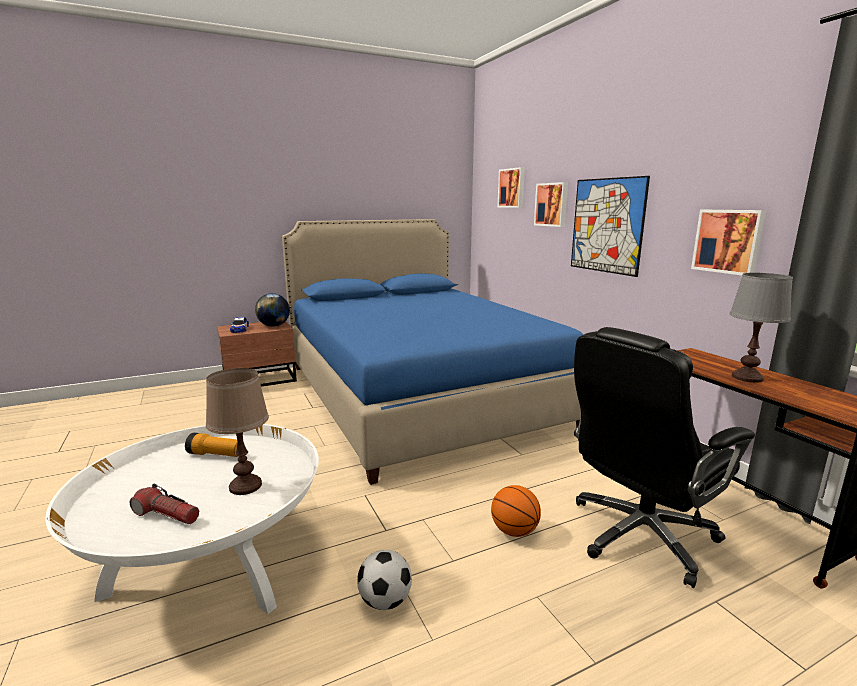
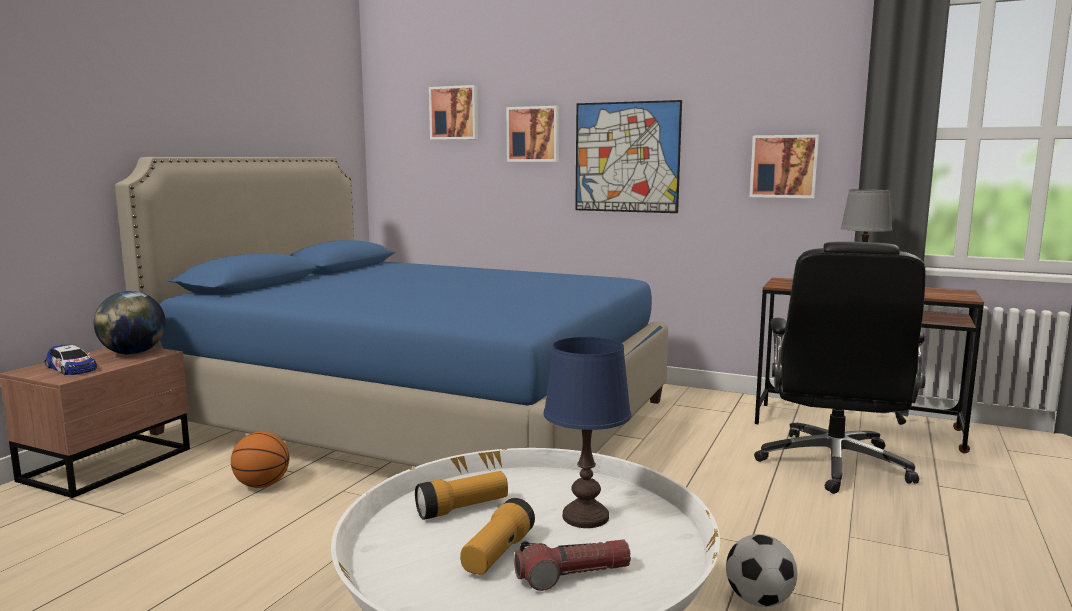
camera: 40 degrees left, 5 degrees down
brown table lamp [206,368,269,495] -> blue table lamp [543,337,631,528]
basketball [491,485,541,537] -> basketball moved to [231,432,289,488]
none -> flashlight [460,498,535,575]

